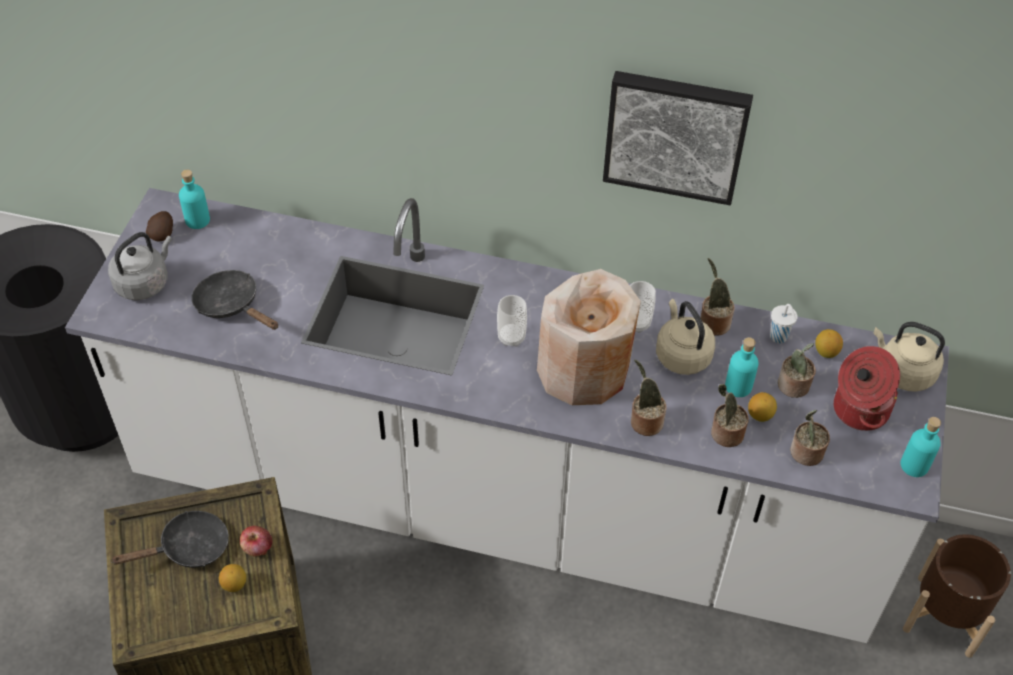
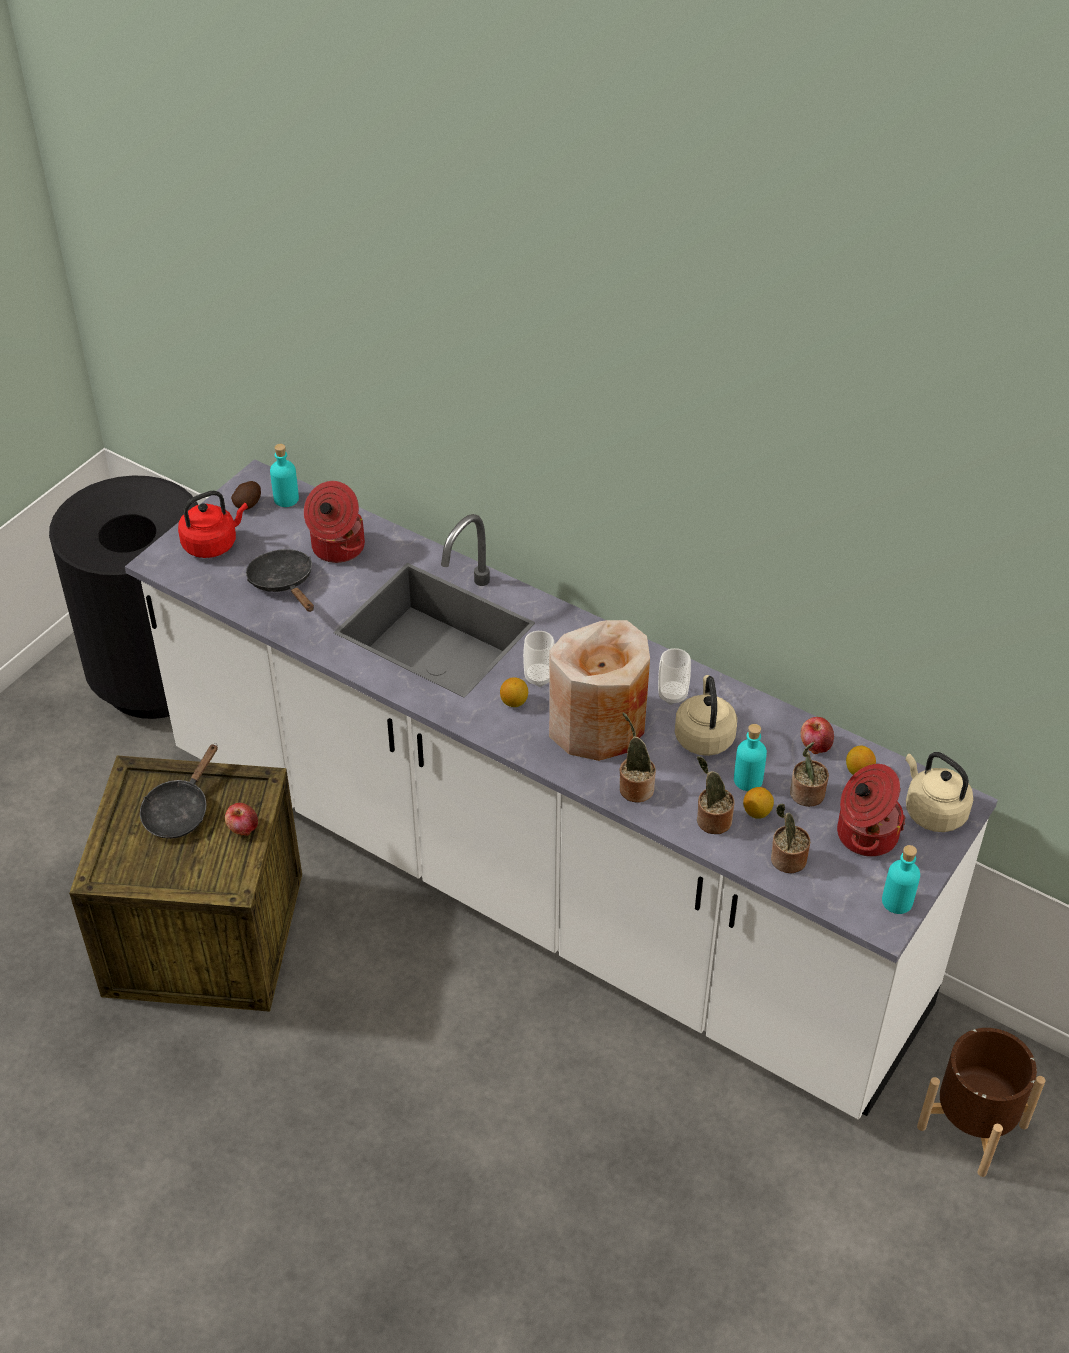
camera: 20 degrees right, 5 degrees down
grey kettle [108,232,172,300] -> red kettle [178,491,248,558]
black frying pan [111,511,229,568] -> black frying pan turned 120 degrees clockwise [140,743,218,839]
lemon [219,564,246,592] -> lemon moved to [500,677,528,707]
picture [603,71,753,205] -> none
potted plant [701,258,735,335] -> none
white cup [770,304,798,343] -> apple [801,717,834,754]
none -> cooking pot [304,481,365,563]

